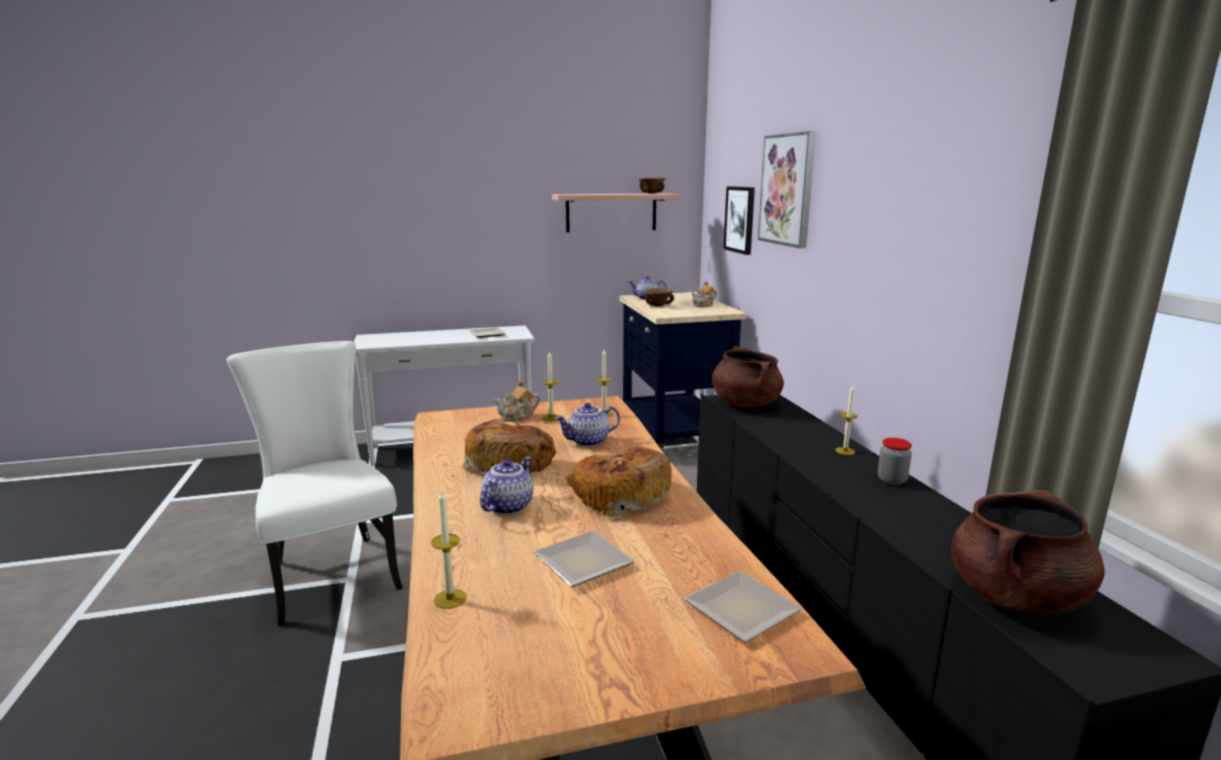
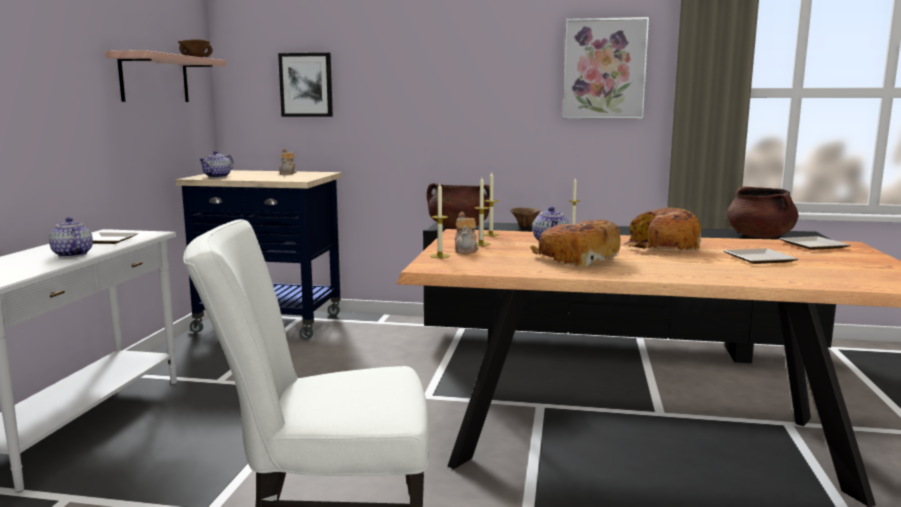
camera: 65 degrees left, 5 degrees down
candle [431,489,467,609] -> candle moved to [430,184,450,258]
teapot [480,457,533,515] -> teapot moved to [49,217,93,257]
brown bowl [645,288,674,306] -> brown bowl moved to [510,207,541,227]
picture [758,131,816,248] -> picture moved to [563,17,649,119]
jar [878,438,912,485] -> none

